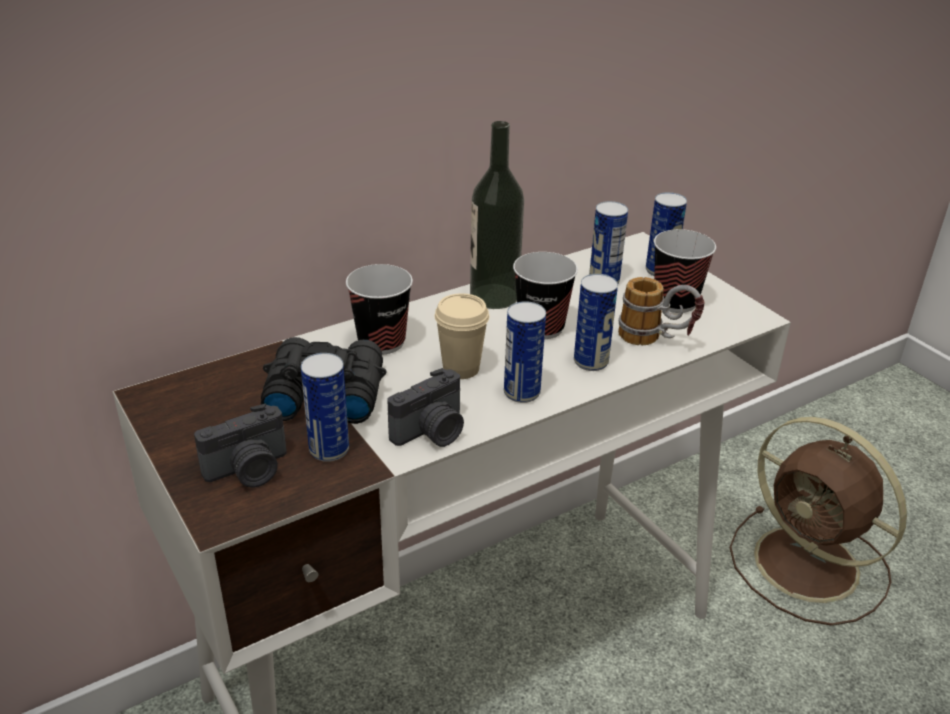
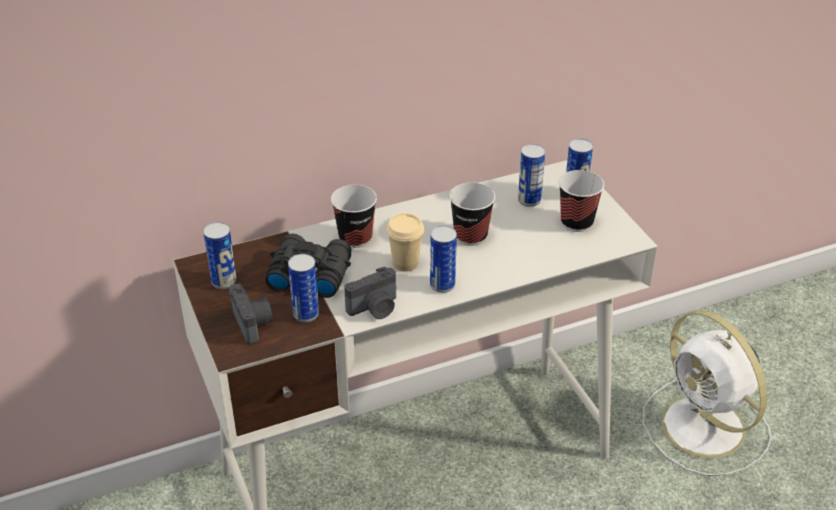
camera: 10 degrees right, 5 degrees up
camera [194,404,287,487] -> camera turned 90 degrees counterclockwise [229,283,273,345]
bottle [470,121,524,309] -> none
can [574,274,618,371] -> can moved to [203,222,237,289]
mug [618,277,705,345] -> none
brown fan [729,417,907,626] -> white fan [643,310,771,476]

